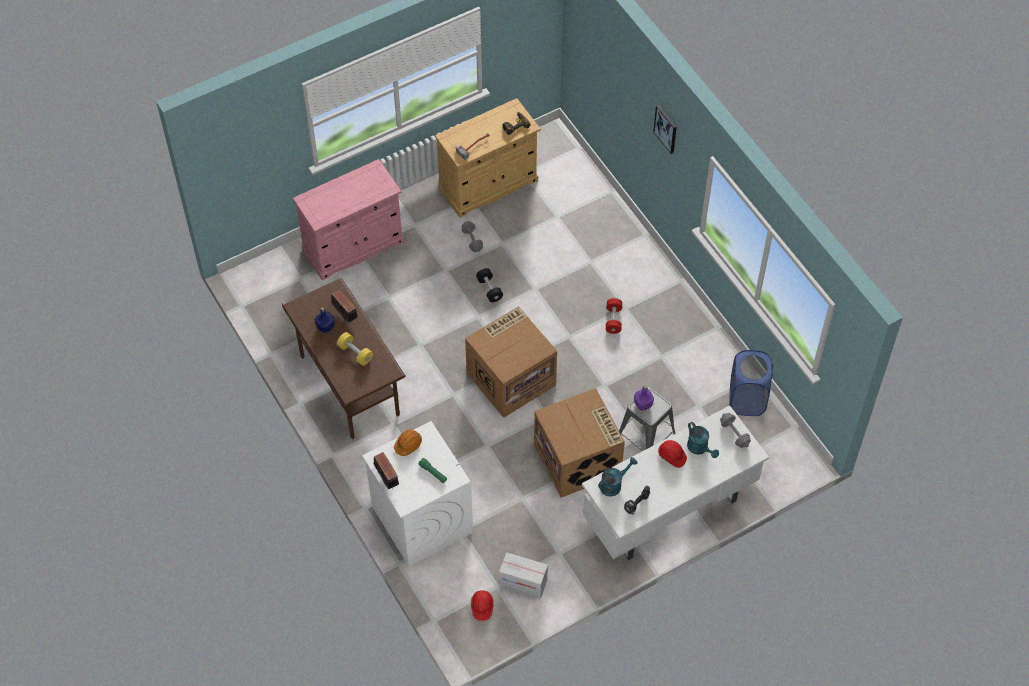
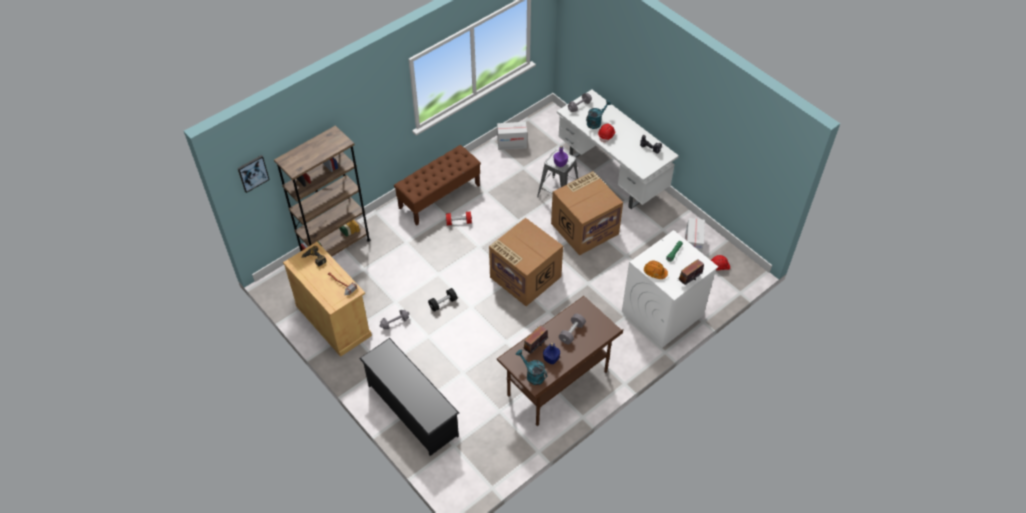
camera: 100 degrees left, 5 degrees down
pink cabinet [293,159,404,281] -> black shoe rack [359,338,459,456]
yellow dumbbell [337,332,373,366] -> grey dumbbell [559,313,586,344]
turquoise watering can [598,457,638,496] -> turquoise watering can moved to [516,350,547,385]
picture [653,105,677,154] -> picture moved to [238,155,270,193]
blue laundry basket [729,350,773,416] -> cardboard box [497,122,527,150]
none -> brown bookcase [274,125,370,257]
none -> brown bench [394,145,481,226]

